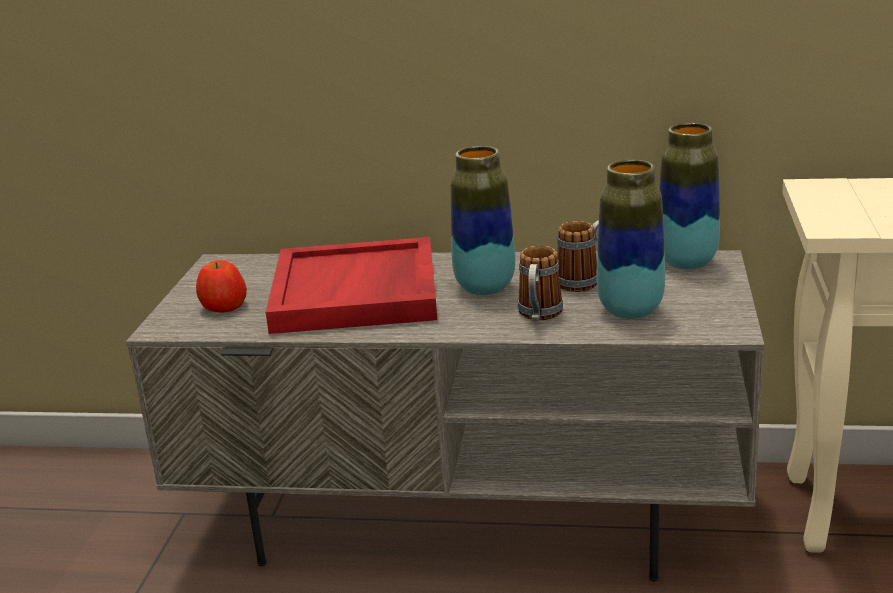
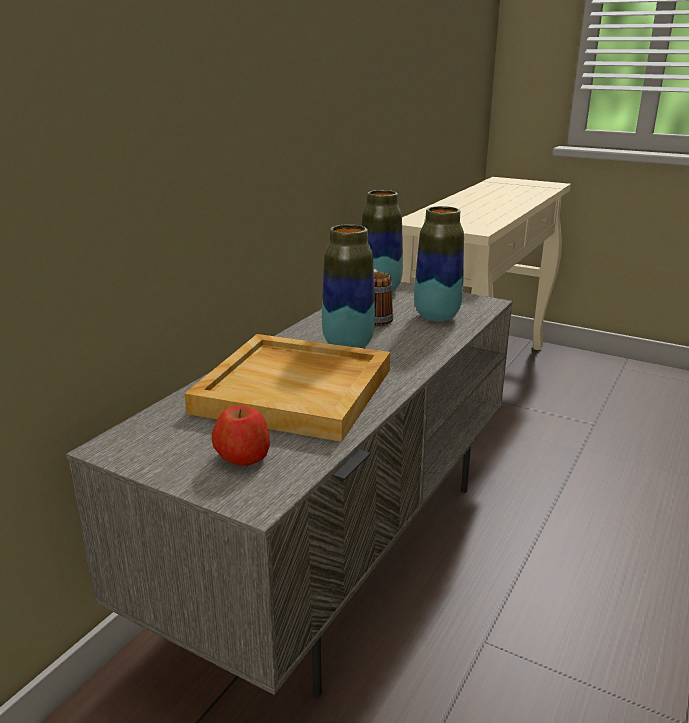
camera: 70 degrees left, 0 degrees up
red tray [266,237,437,334] -> beige tray [184,334,390,442]
mug [518,246,563,322] -> none

